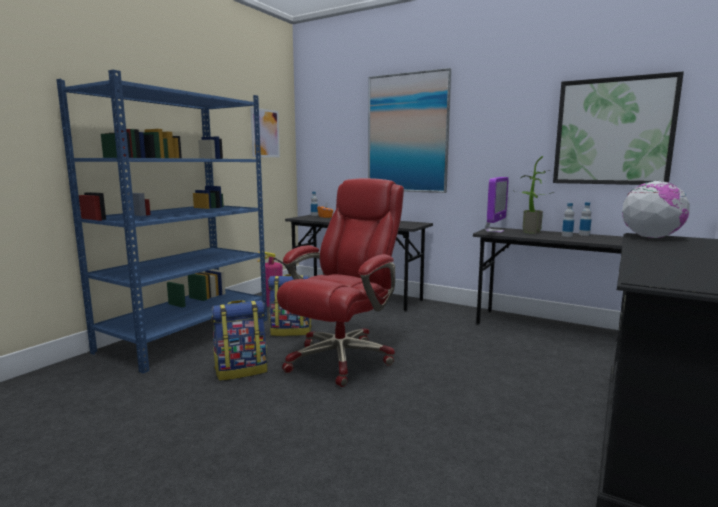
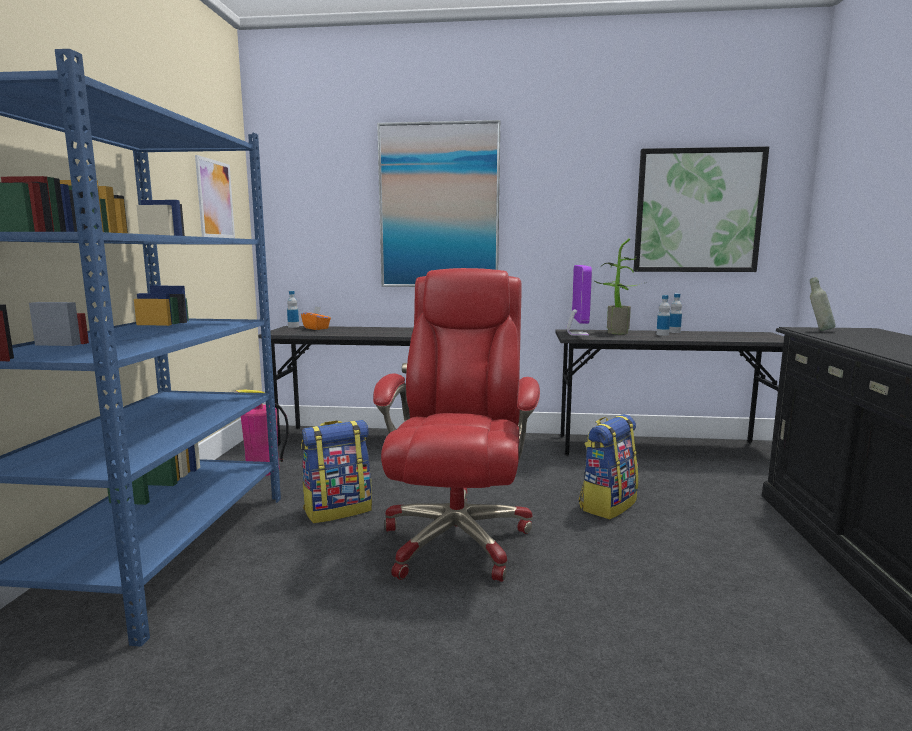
camera: 25 degrees left, 0 degrees up
backpack [211,300,267,381] -> backpack moved to [579,414,638,519]
globe [622,181,690,238] -> grey bottle [810,277,835,331]

